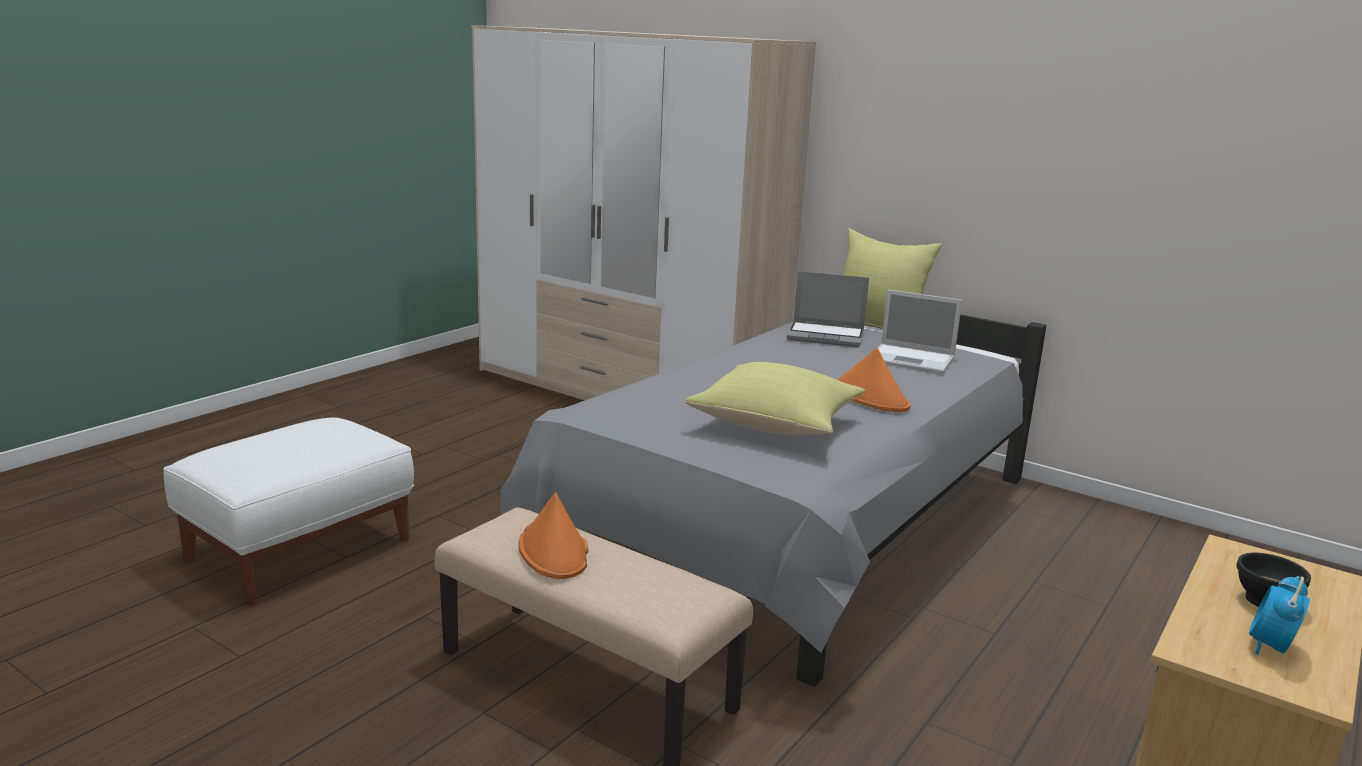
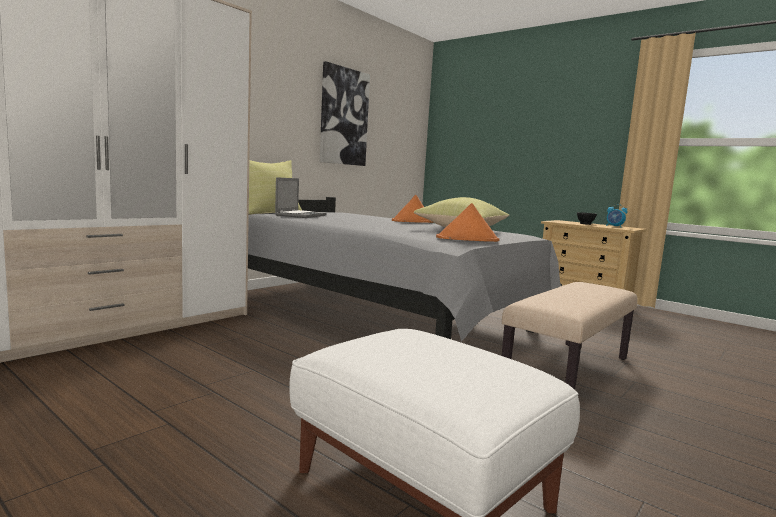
camera: 85 degrees left, 10 degrees down
orange hat [518,492,589,579] -> orange hat moved to [436,203,499,242]
laptop [877,290,962,374] -> none
none -> picture [320,61,370,166]

